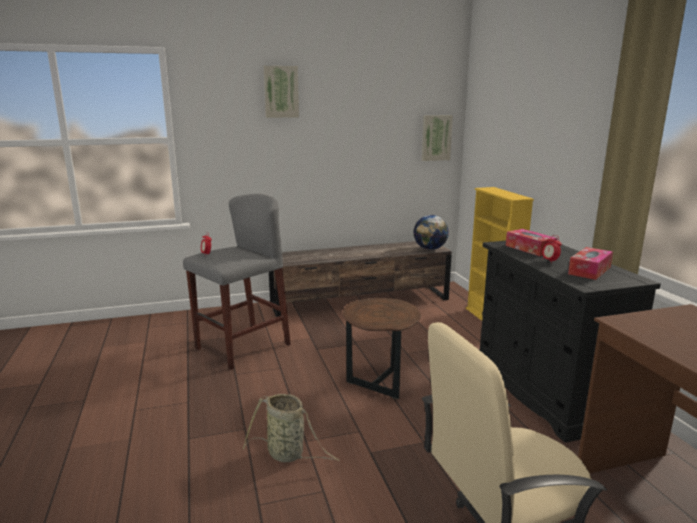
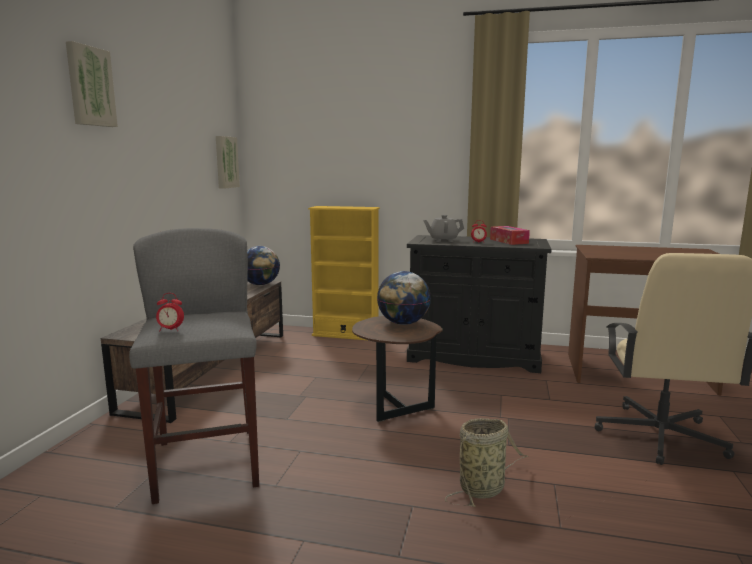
camera: 60 degrees left, 5 degrees down
tissue box [506,229,557,256] -> grey teapot [423,215,464,242]
none -> globe [377,271,431,325]

